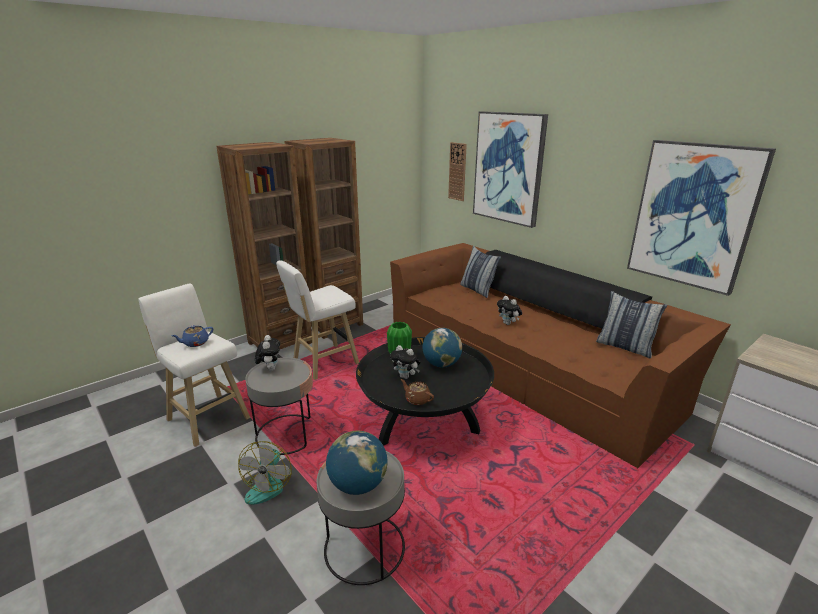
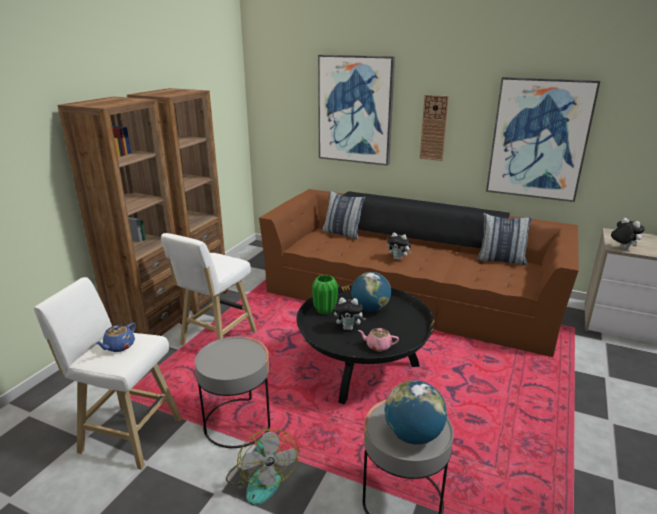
camera: 25 degrees left, 0 degrees up
plush toy [255,335,280,371] -> plush toy moved to [611,218,645,249]
brown teapot [401,379,434,405] -> pink teapot [358,328,399,351]
wall clock [448,142,467,201] -> wall clock moved to [420,95,449,161]

